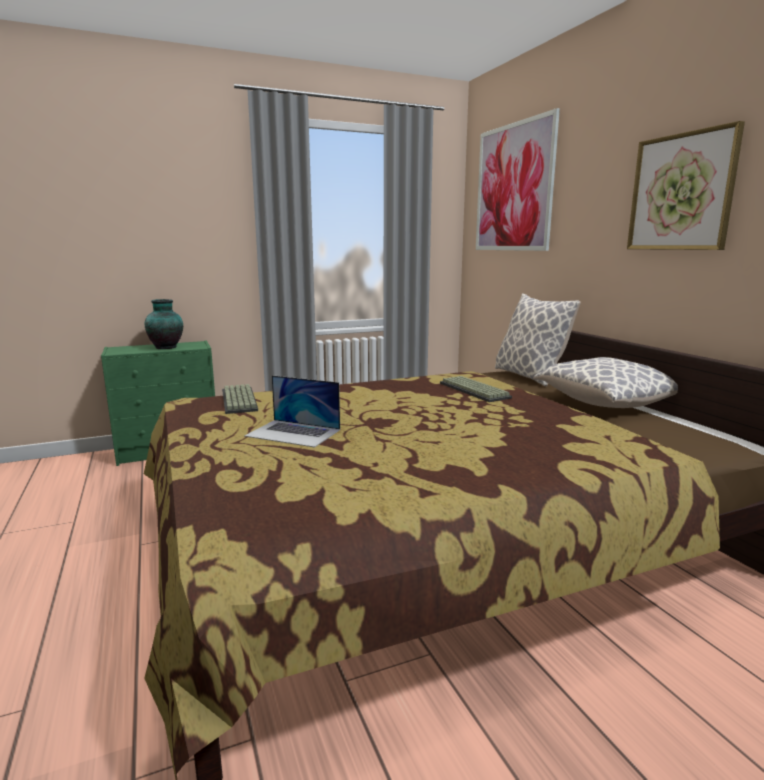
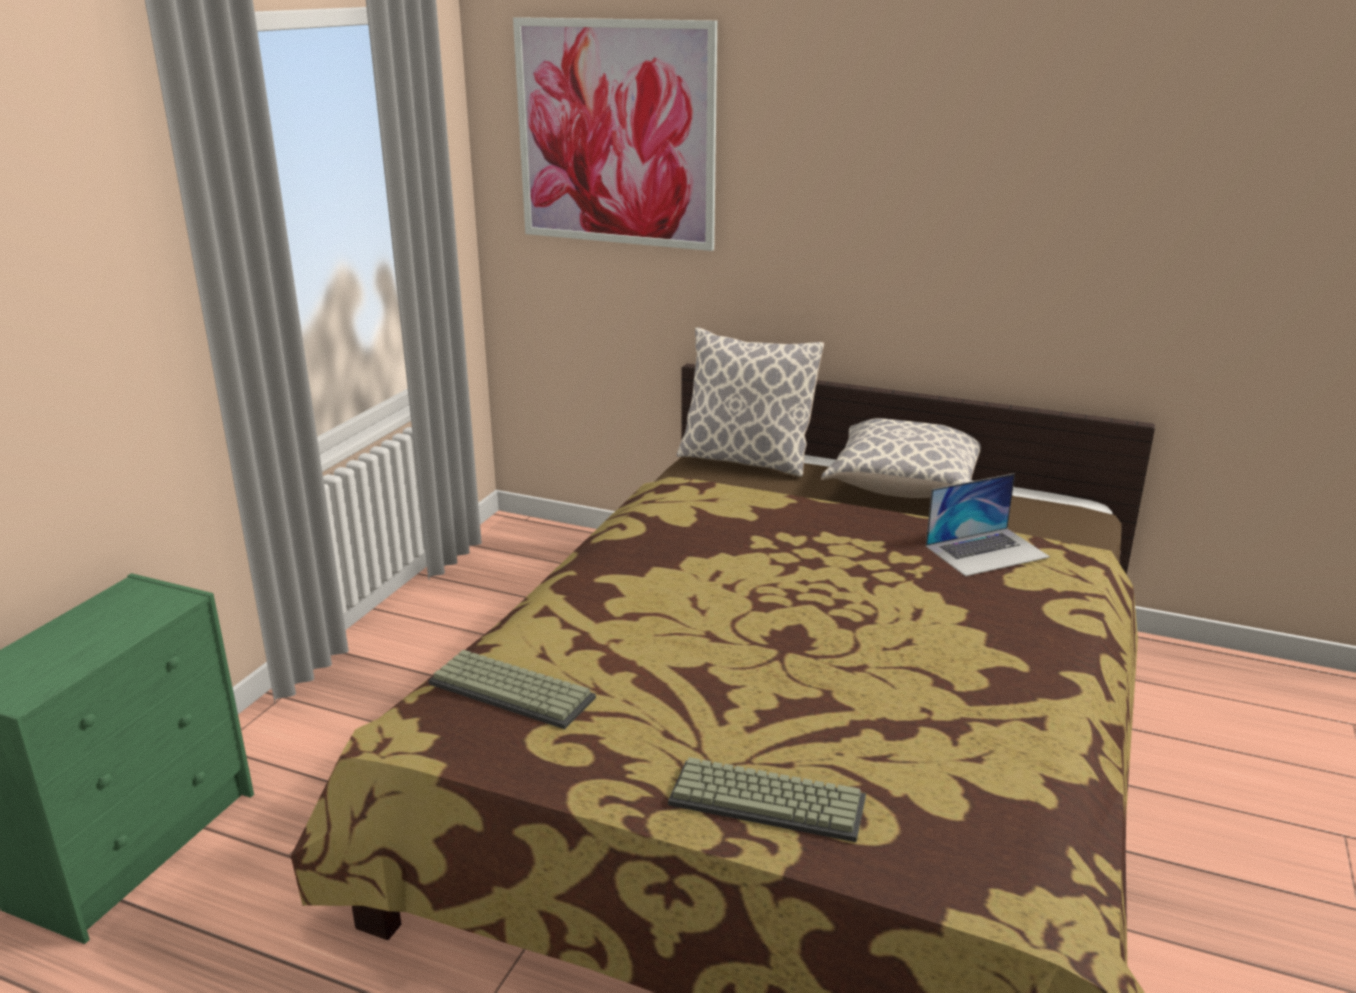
camera: 45 degrees left, 10 degrees up
vase [145,299,183,349] -> none
laptop [244,375,340,448] -> laptop moved to [926,473,1050,576]
keyboard [440,376,512,402] -> keyboard moved to [668,757,866,842]
picture [627,121,745,250] -> none

